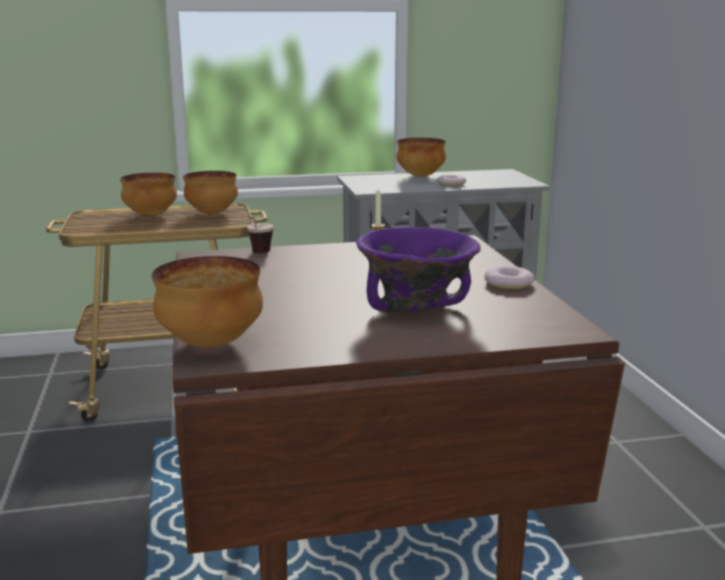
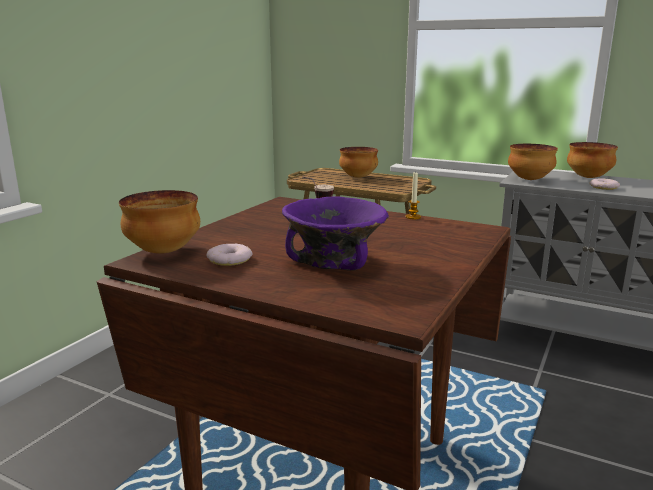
camera: 40 degrees right, 0 degrees up
bowl [183,171,238,214] -> bowl moved to [508,144,558,180]
donut [484,266,534,289] -> donut moved to [207,244,253,266]

